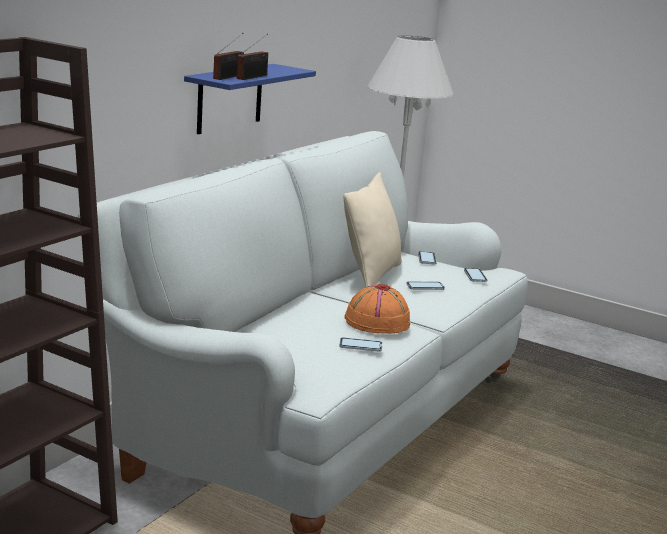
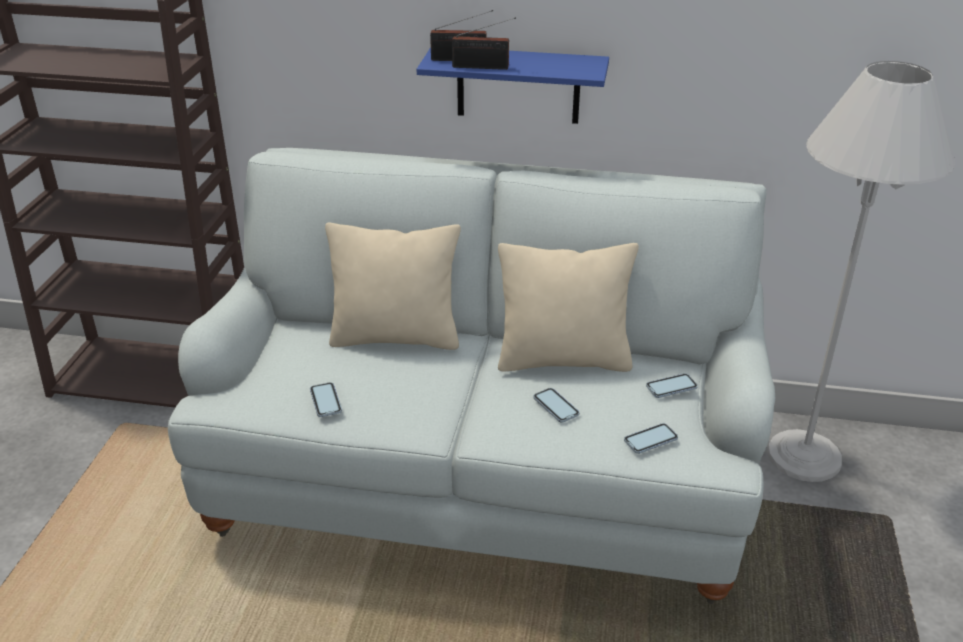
camera: 70 degrees right, 15 degrees up
orange hat [344,284,410,334] -> none
none -> beige pillow [325,223,461,350]

